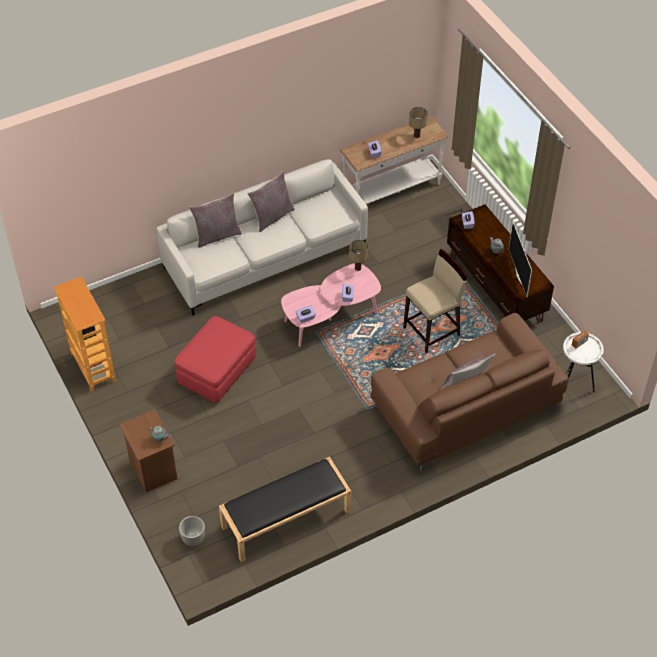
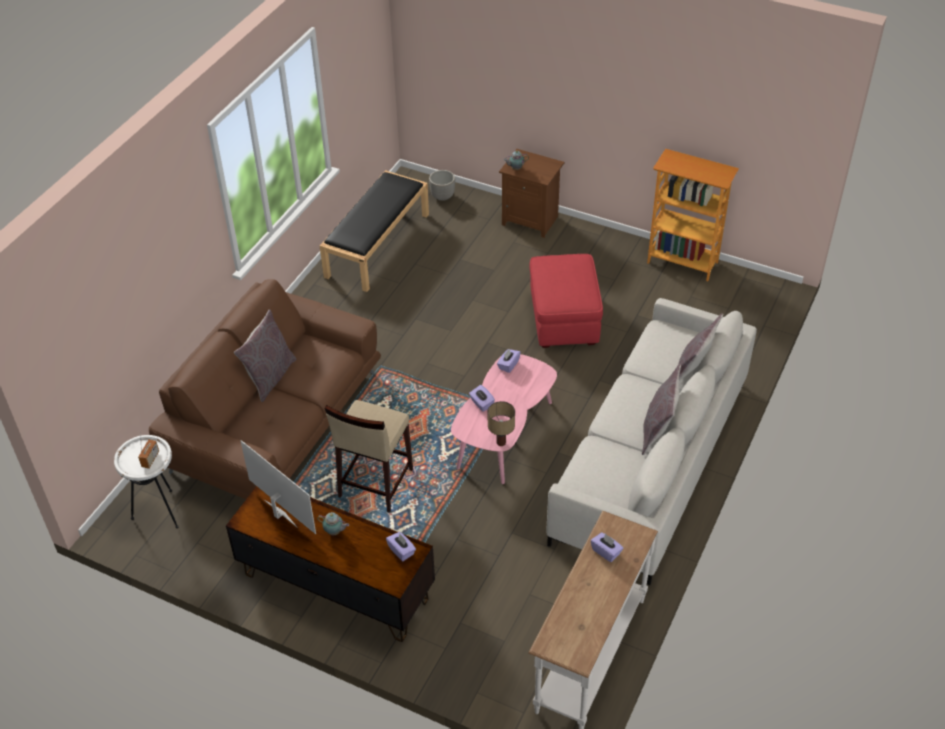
camera: 145 degrees right, 5 degrees down
table lamp [409,107,428,138] -> none

